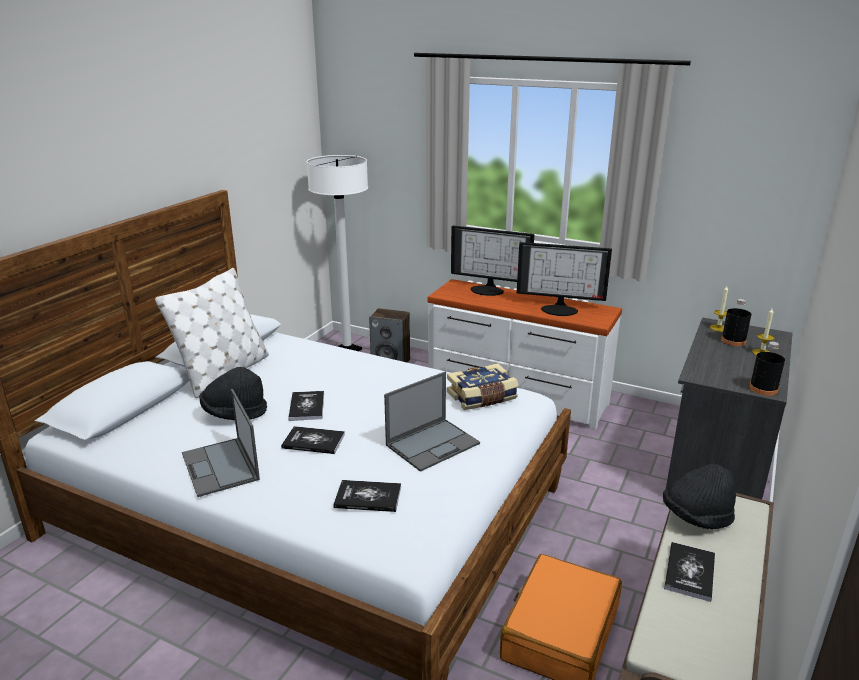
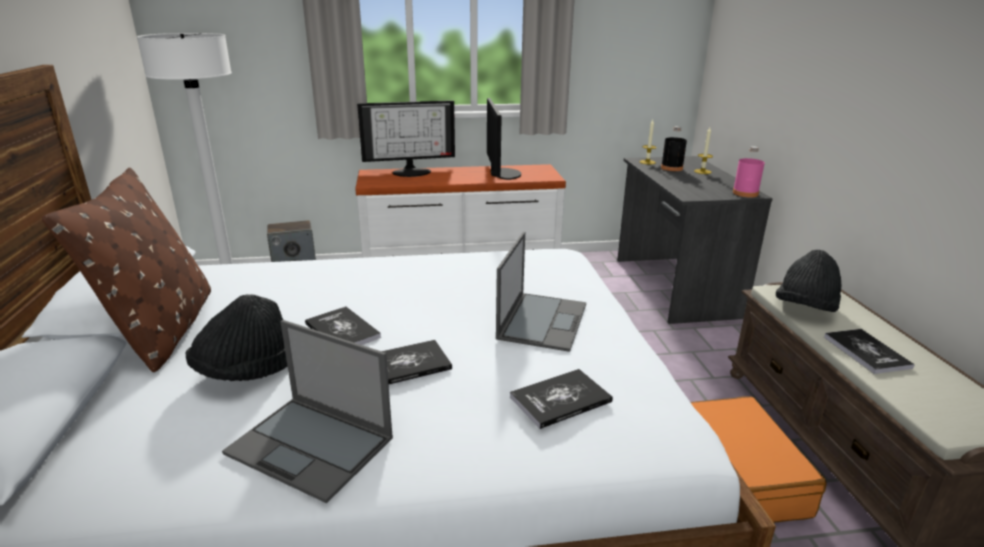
camera: 35 degrees left, 0 degrees up
white pillow [155,268,269,398] -> brown pillow [42,168,211,372]
book [447,363,518,410] -> none
monitor [517,242,612,316] -> monitor turned 75 degrees counterclockwise [487,98,521,180]
black bottle [749,342,785,396] -> pink bottle [733,146,765,197]

